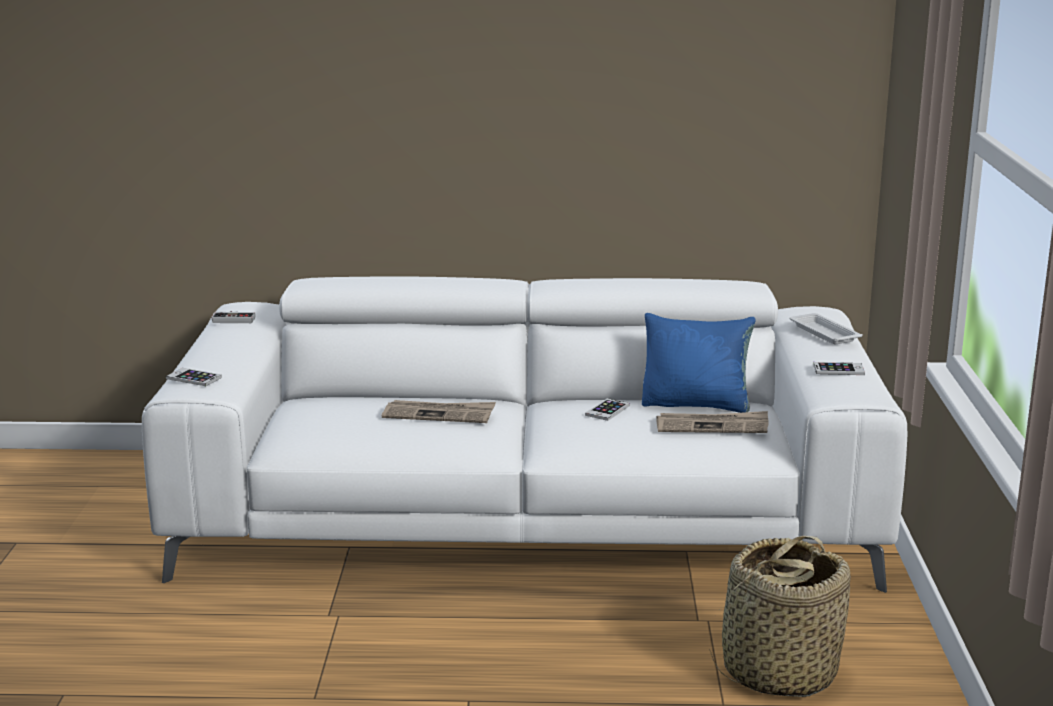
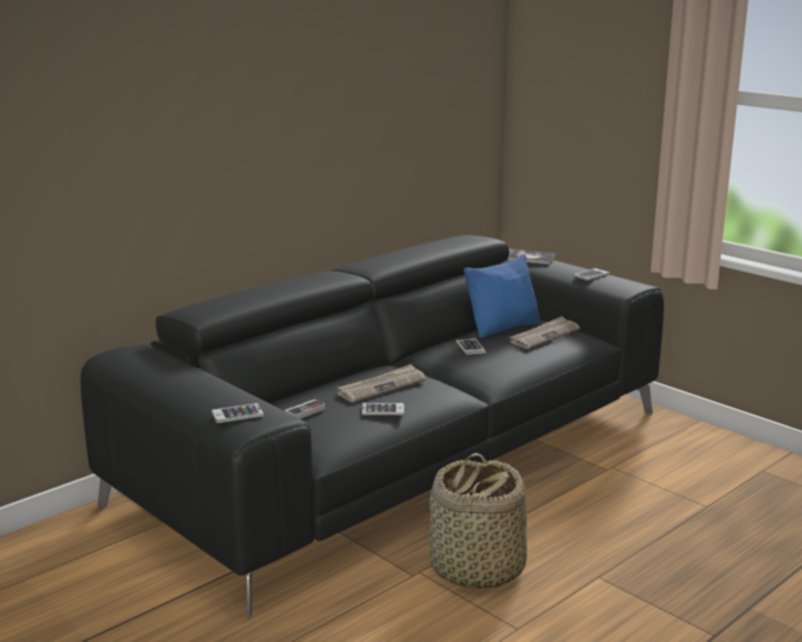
camera: 45 degrees left, 0 degrees up
white sofa [142,276,907,593] -> black sofa [80,235,664,619]
game controller [212,311,256,323] -> game controller moved to [284,399,325,419]
basket [709,536,851,697] -> basket moved to [429,453,527,589]
white tray [790,313,863,344] -> book [508,249,556,265]
none -> phone [362,403,404,415]

